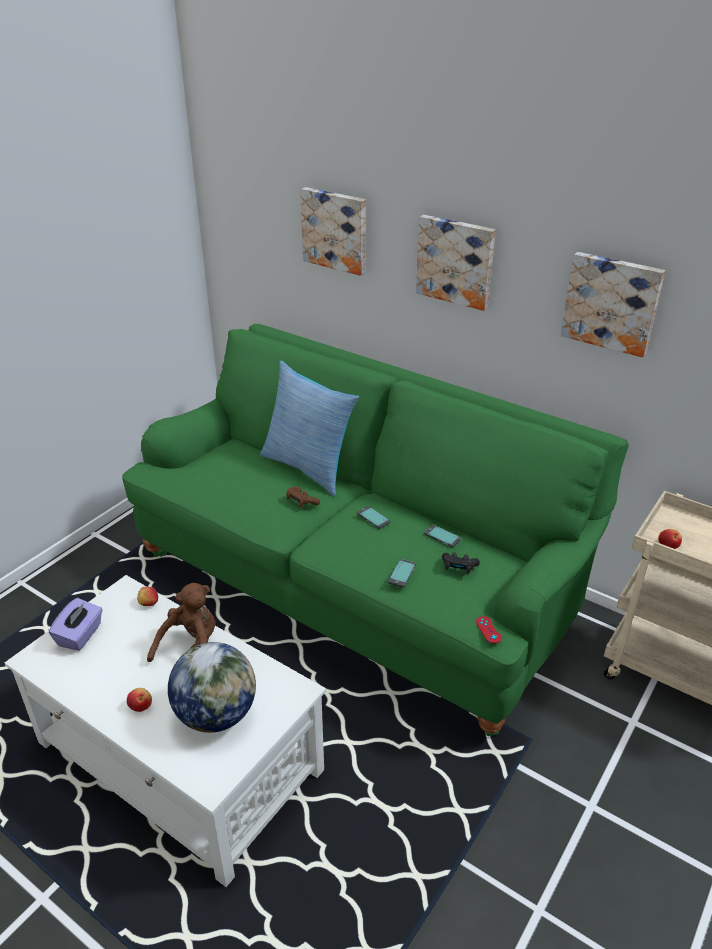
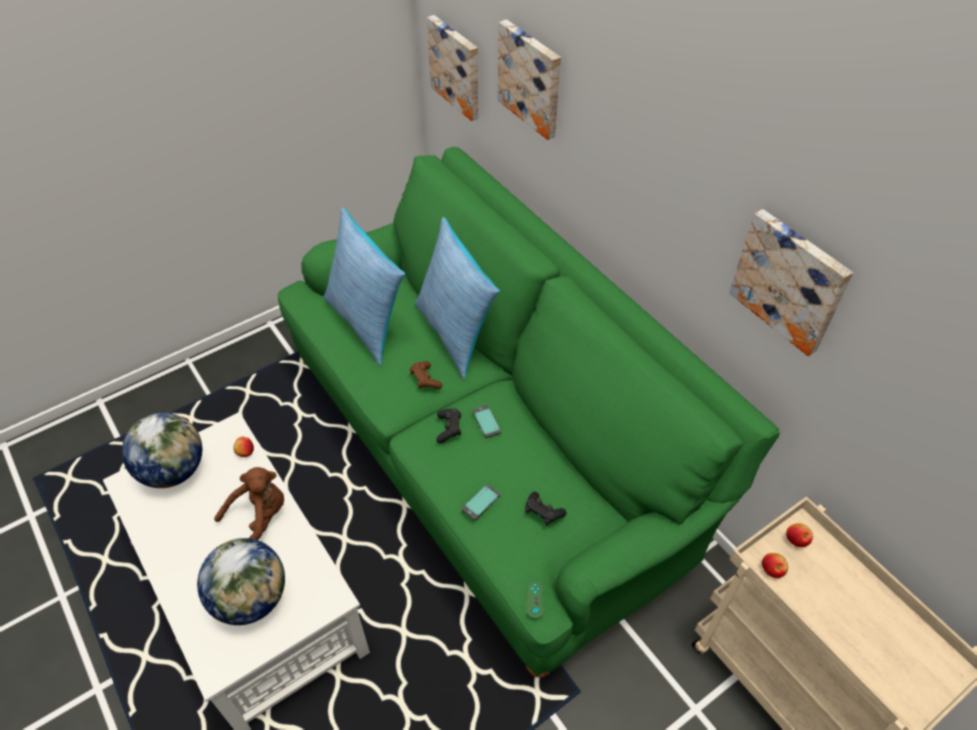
camera: 20 degrees right, 15 degrees up
purple tissue box [49,598,103,651] -> globe [122,413,202,488]
apple [127,688,152,712] -> apple moved to [786,523,813,547]
picture [416,215,496,311] -> picture moved to [427,15,478,121]
phone [424,525,461,548] -> none
red game controller [476,616,502,644] -> green game controller [527,581,544,619]
none -> pillow [323,207,406,366]
none -> black game controller [436,408,461,443]

